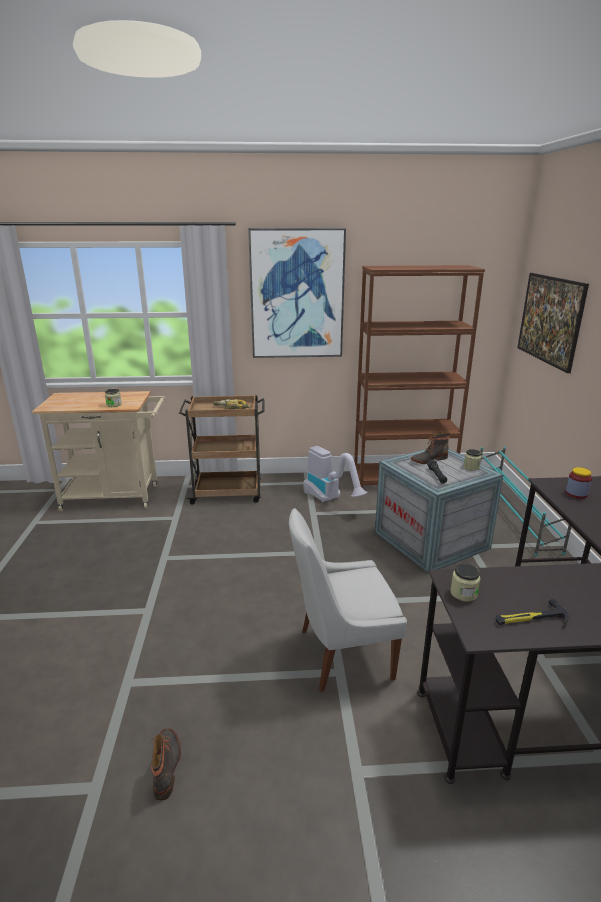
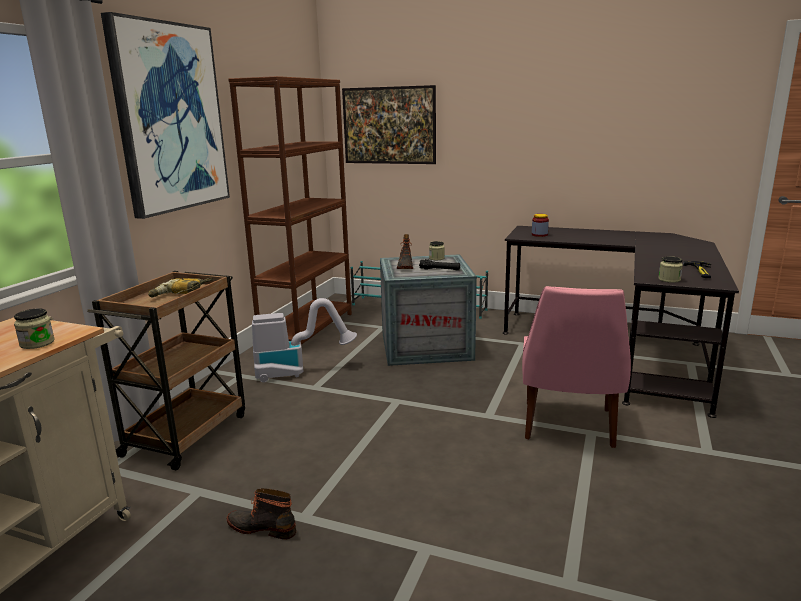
camera: 65 degrees left, 5 degrees down
boot [151,728,181,801] -> boot moved to [226,488,296,539]
white chair [289,508,407,692] -> pink chair [522,286,631,448]

